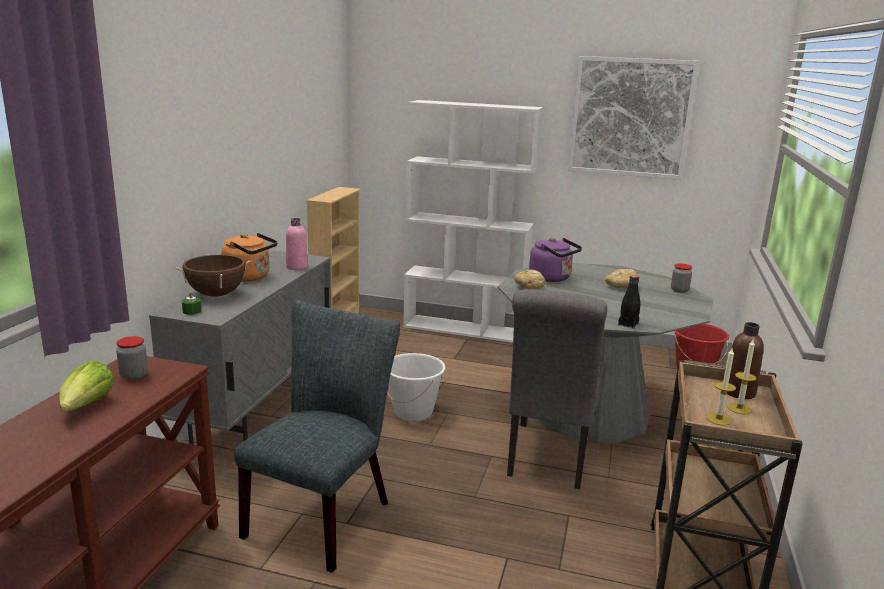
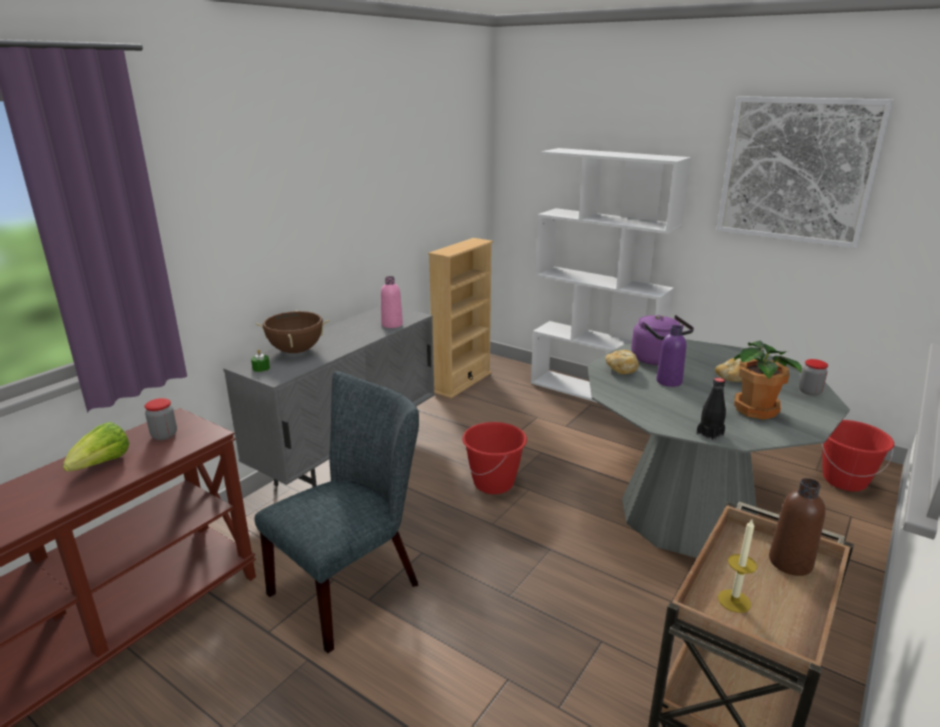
camera: 20 degrees right, 5 degrees up
orange kettle [221,233,278,282] -> none
white bucket [387,353,445,421] -> red bucket [462,422,527,494]
grey chair [507,289,607,489] -> none
candle [727,340,757,414] -> none
none -> purple bottle [656,325,686,387]
none -> potted plant [734,340,802,420]

